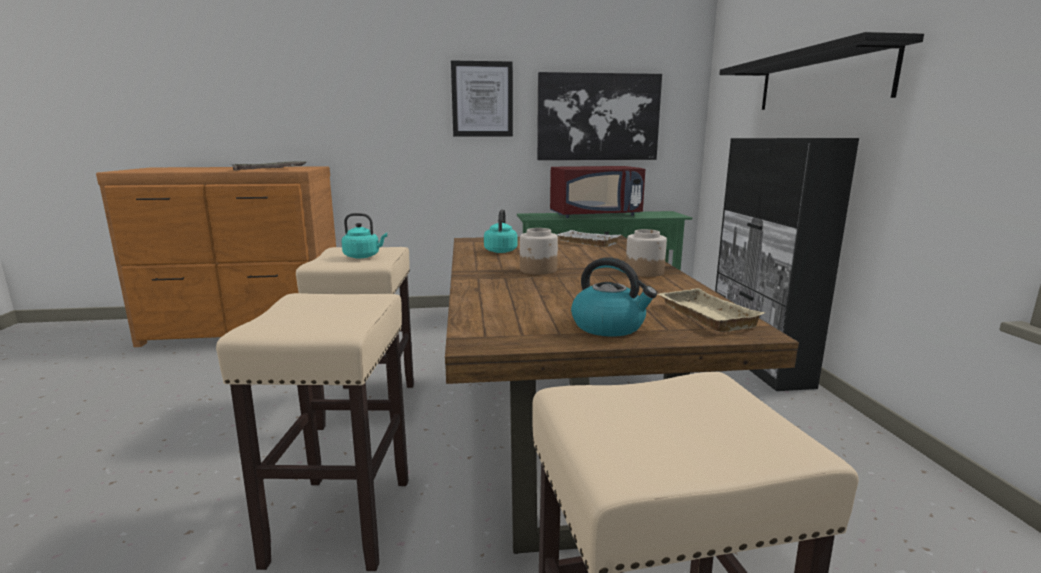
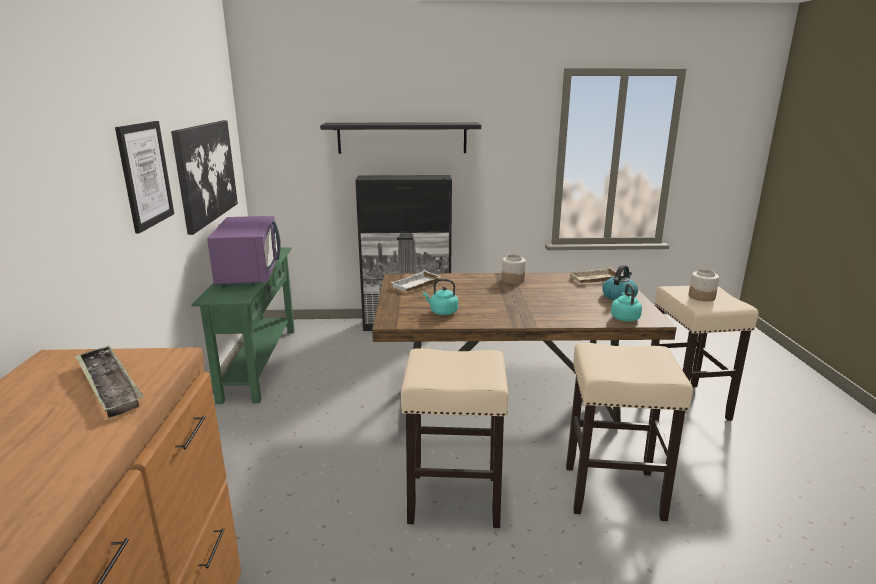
camera: 85 degrees left, 5 degrees up
turquoise kettle [341,213,387,258] -> turquoise kettle moved to [611,284,642,322]
jar [520,228,558,275] -> jar moved to [689,269,719,302]
red microwave [550,166,645,218] -> purple microwave [207,216,281,287]

